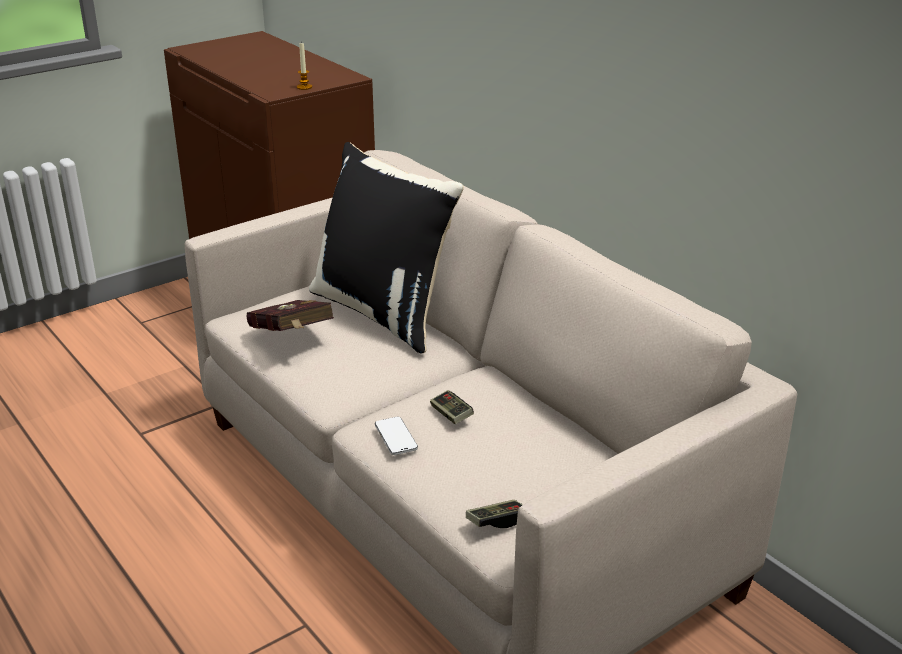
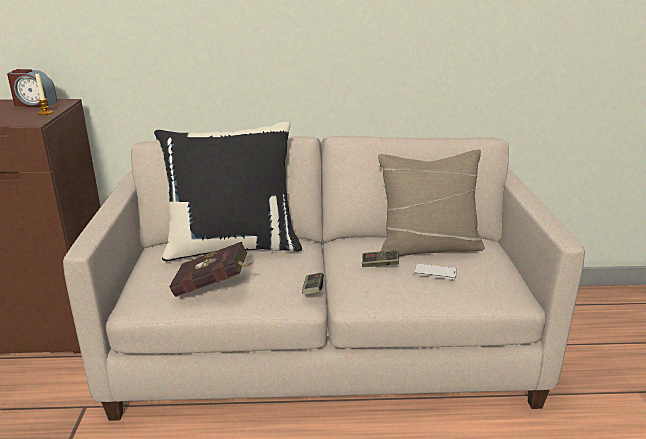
camera: 55 degrees left, 5 degrees down
phone [375,417,418,455] -> phone moved to [414,264,457,279]
game controller [466,500,523,528] -> game controller moved to [302,272,324,295]
none -> alarm clock [7,69,58,107]
none -> beige pillow [378,150,485,256]

